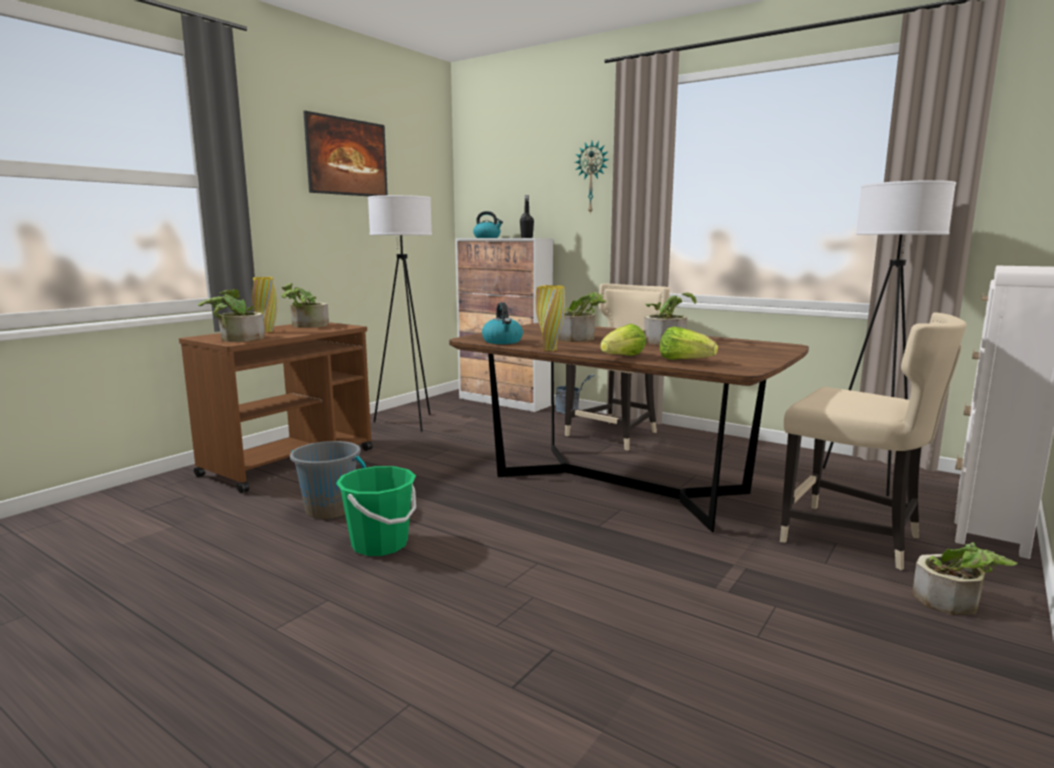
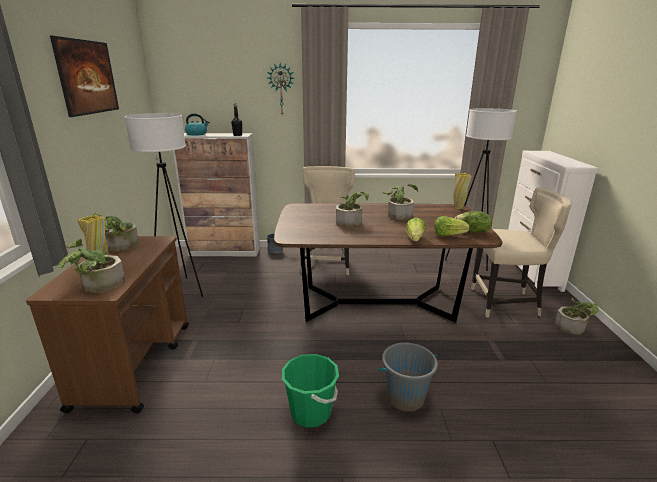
camera: 35 degrees left, 10 degrees up
grey bucket [290,441,366,519] -> grey bucket moved to [378,342,438,412]
kettle [482,302,523,344] -> none
yellow vase [535,285,565,351] -> yellow vase moved to [453,173,471,209]
none -> lettuce [455,211,492,233]

